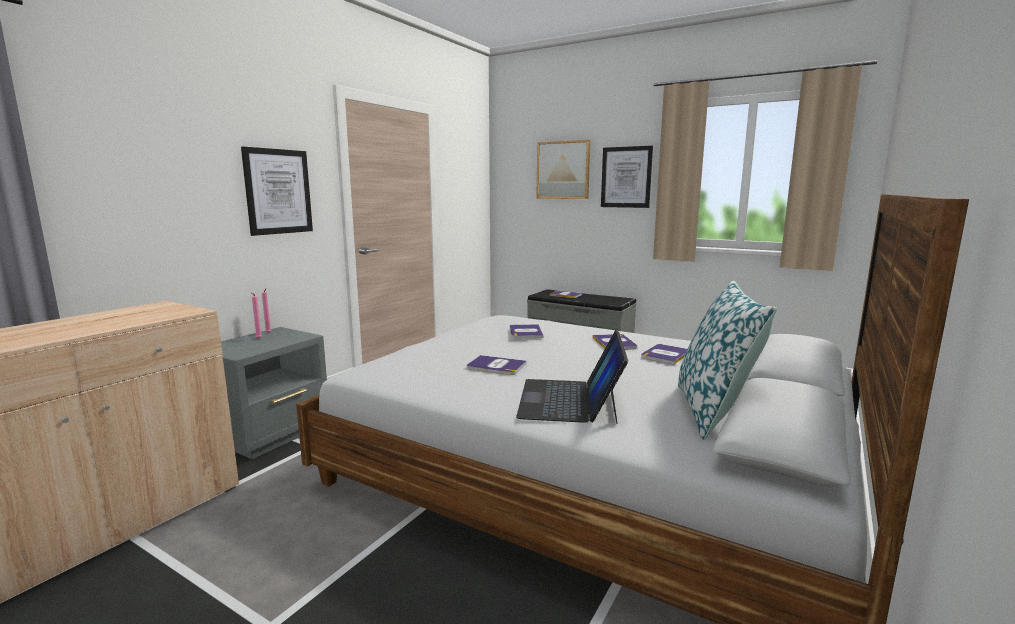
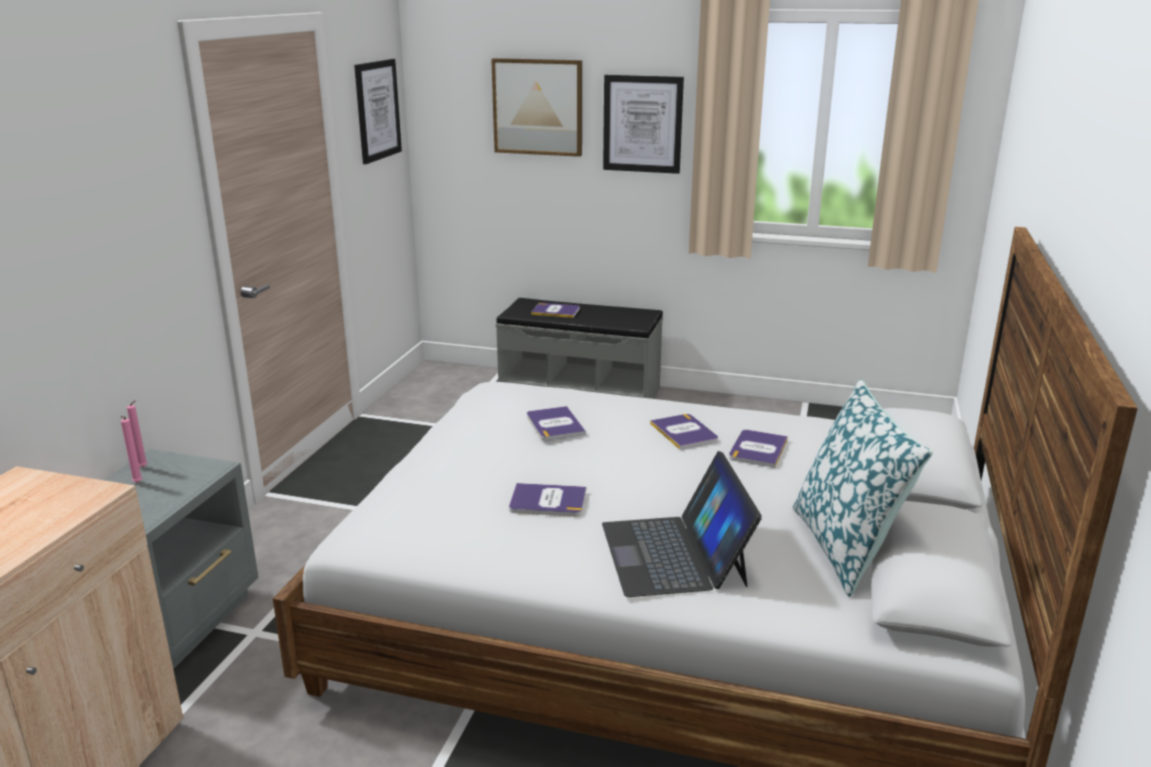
camera: 15 degrees left, 10 degrees up
picture [241,147,313,236] -> picture moved to [354,59,402,164]

